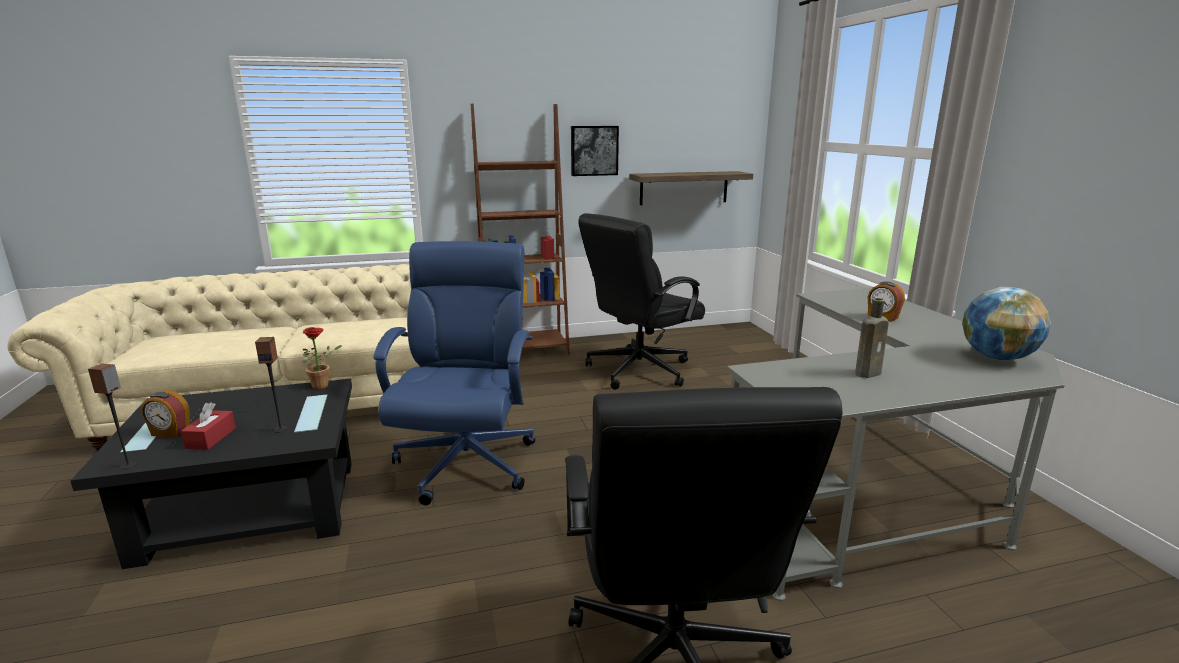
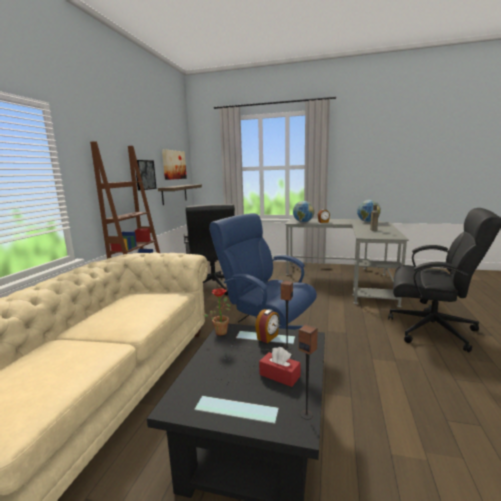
camera: 60 degrees left, 5 degrees down
alarm clock [141,390,190,438] -> alarm clock moved to [255,309,280,343]
none -> picture [162,149,187,180]
none -> globe [293,201,314,222]

